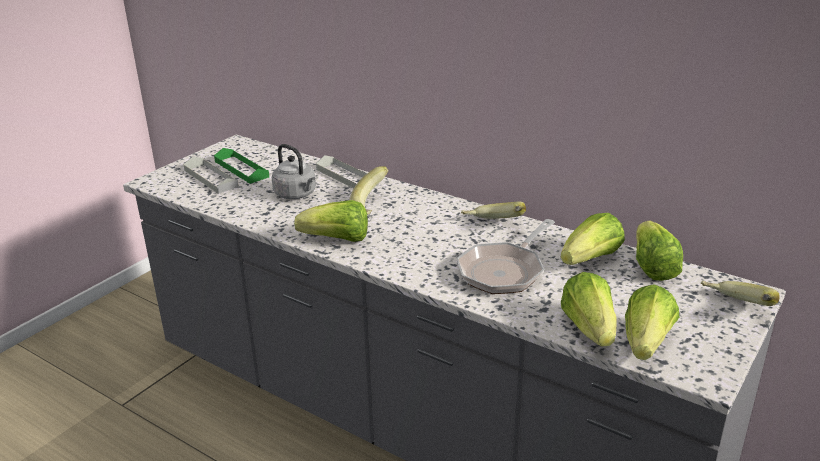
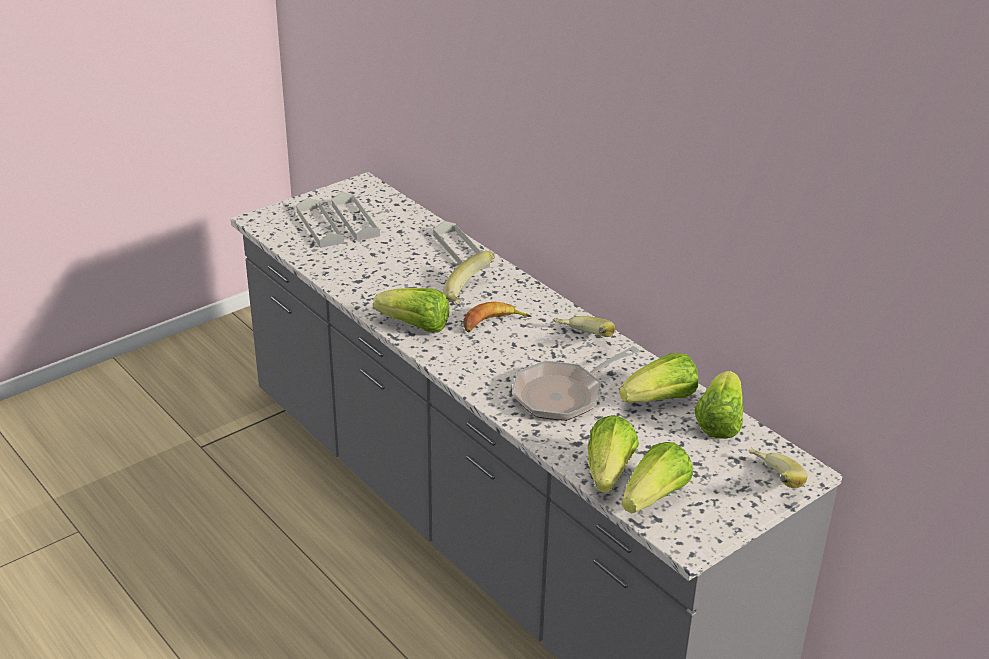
camera: 15 degrees right, 5 degrees up
green tray [214,148,269,184] -> grey tray [331,192,380,241]
grey kettle [272,144,316,199] -> none
none -> banana [463,302,531,332]

